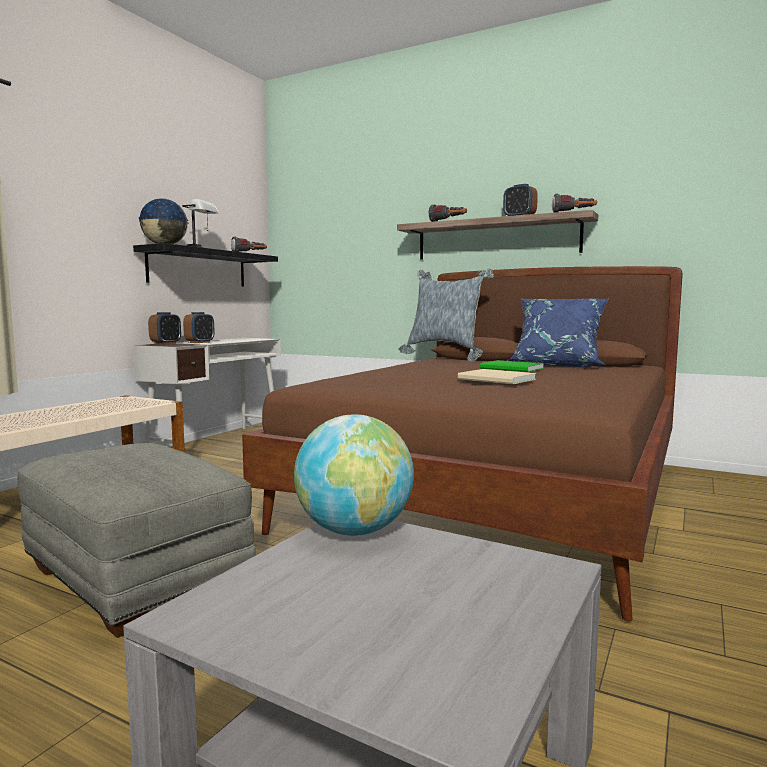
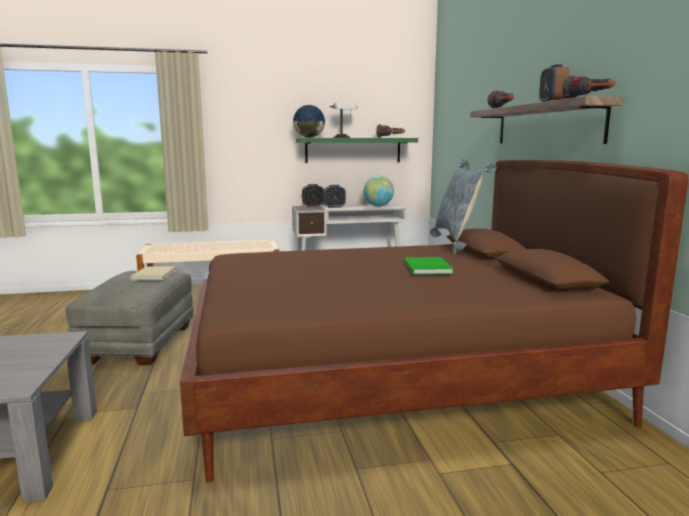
camera: 50 degrees right, 5 degrees up
black shelf [133,243,278,287] -> green shelf [296,138,418,163]
globe [294,414,414,536] -> globe moved to [364,176,394,206]
beige book [458,369,536,384] -> beige book moved to [130,266,176,280]
blue pillow [507,298,609,367] -> none

